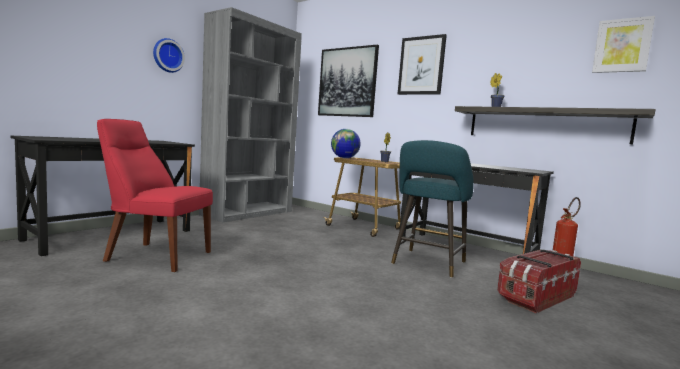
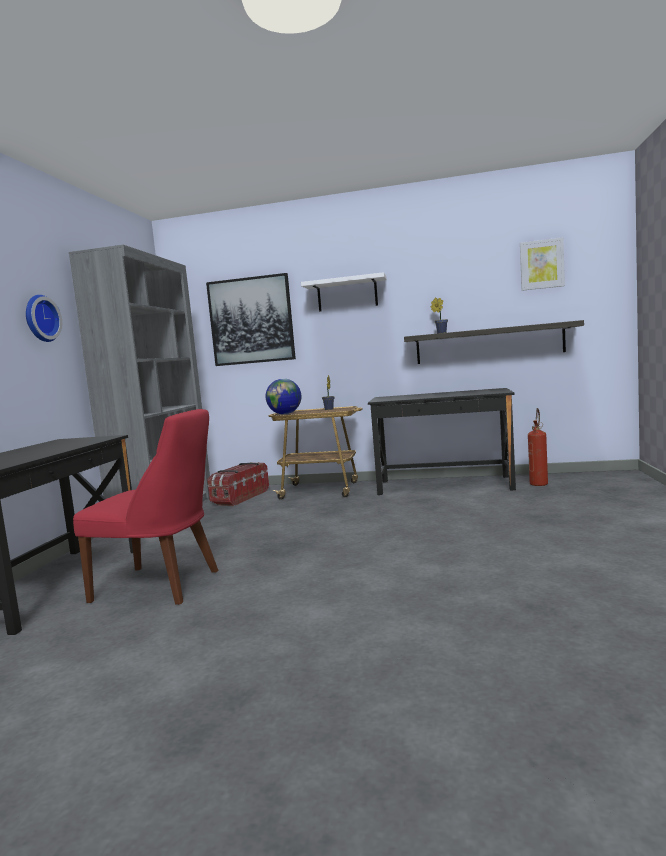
camera: 25 degrees left, 0 degrees up
red chair [97,119,213,272] -> red chair turned 150 degrees counterclockwise [73,409,218,605]
turquoise stool [391,140,474,278] -> none
picture [398,34,447,95] -> white shelf [301,272,387,312]
storage box [497,249,581,313] -> storage box moved to [207,462,269,506]

